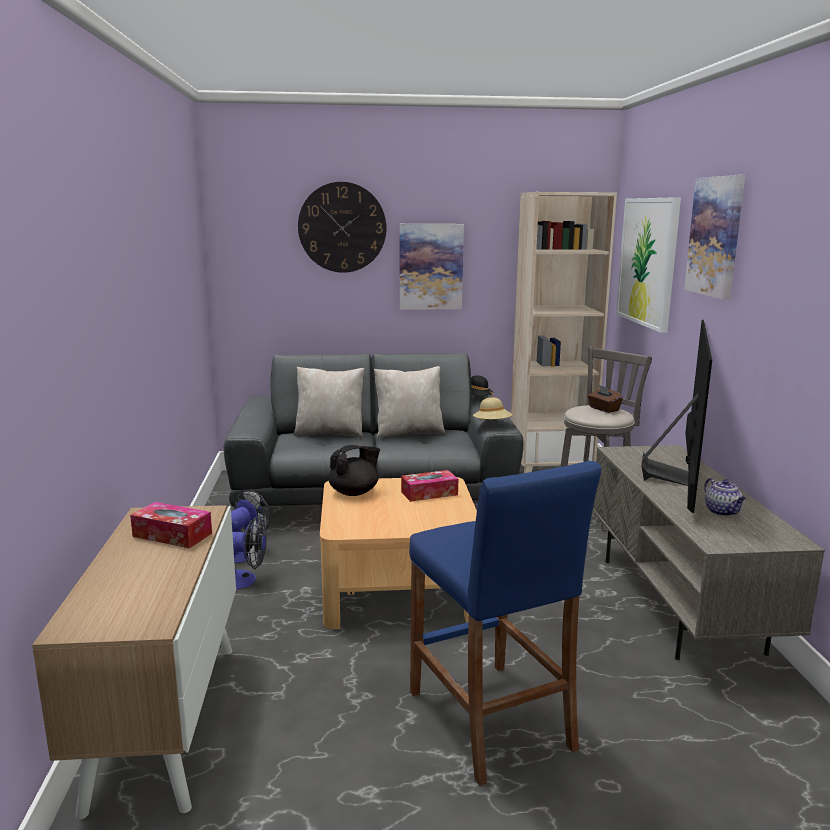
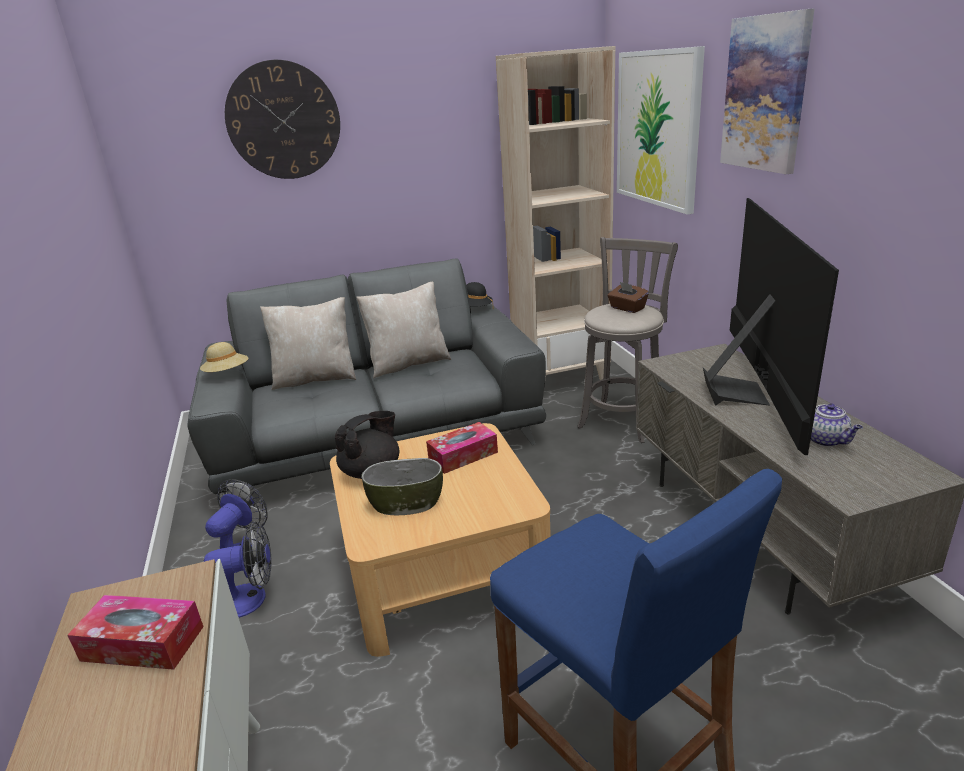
camera: 10 degrees left, 10 degrees up
picture [400,224,464,310] -> none
beige hat [473,397,513,420] -> beige hat moved to [200,342,248,372]
none -> bowl [361,458,443,515]

